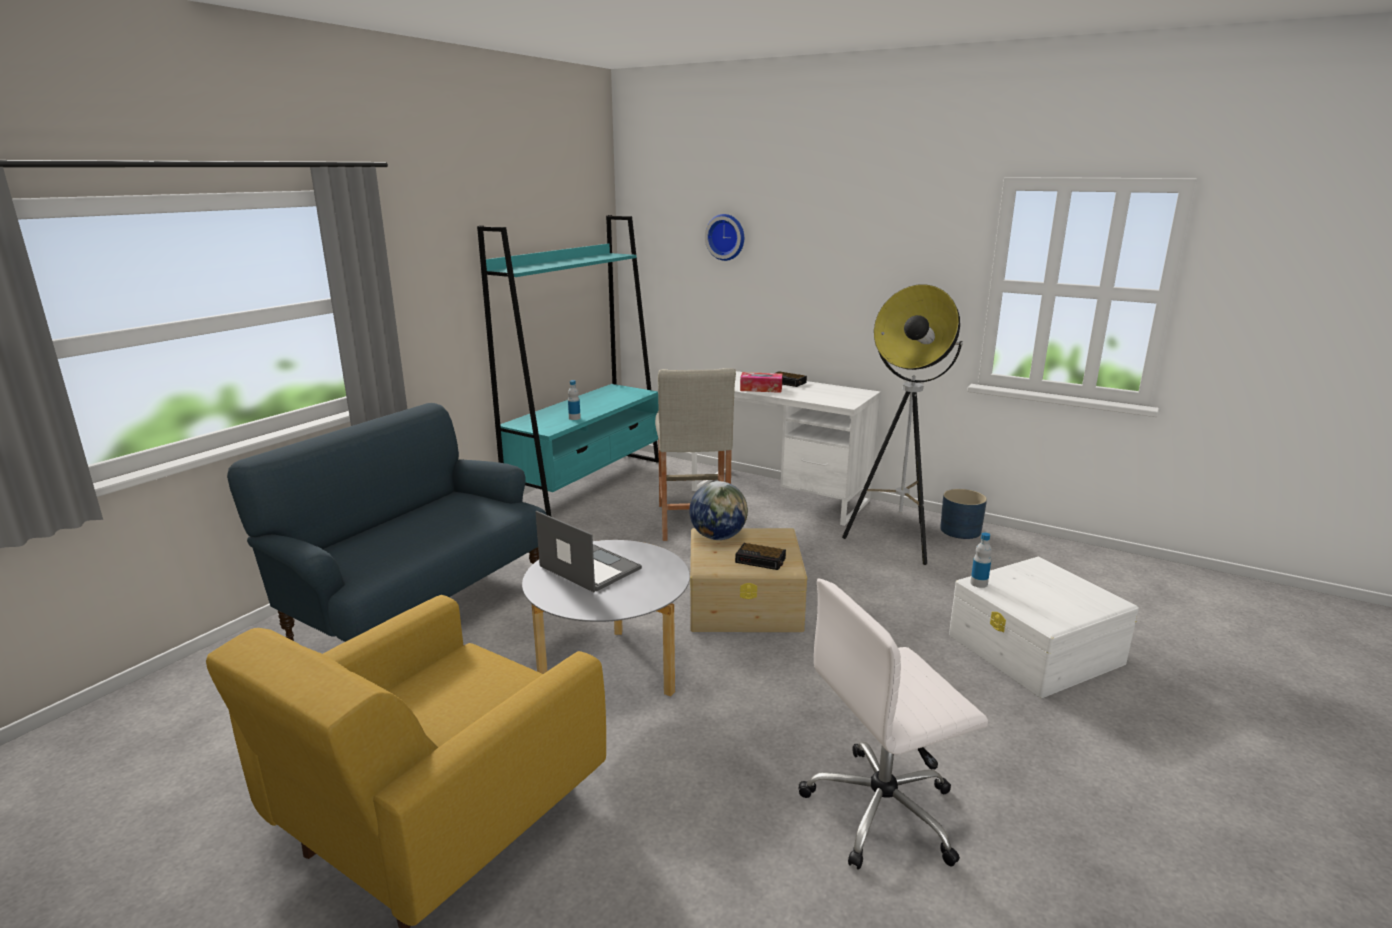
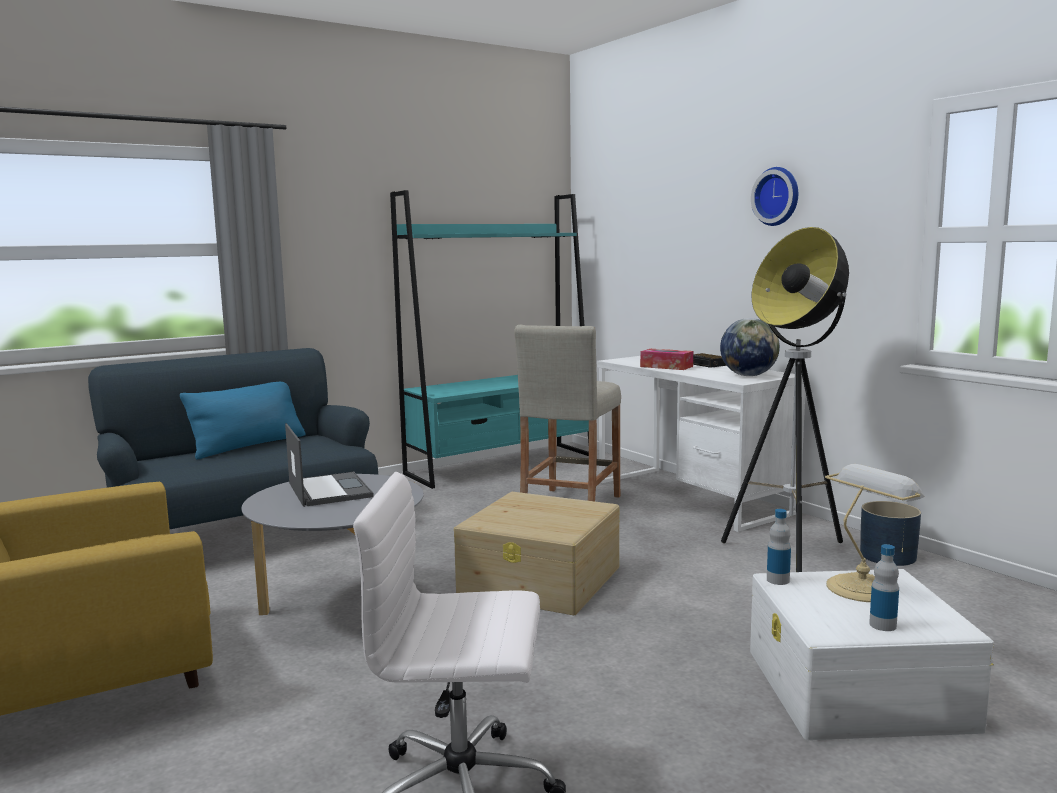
camera: 25 degrees right, 10 degrees down
bottle [568,380,581,420] -> bottle moved to [869,544,899,631]
globe [689,481,748,540] -> globe moved to [720,318,780,376]
wall clock [705,214,744,261] -> wall clock moved to [751,167,798,226]
alarm clock [735,543,786,570] -> none
none -> blue pillow [180,382,306,460]
none -> table lamp [825,464,925,602]

